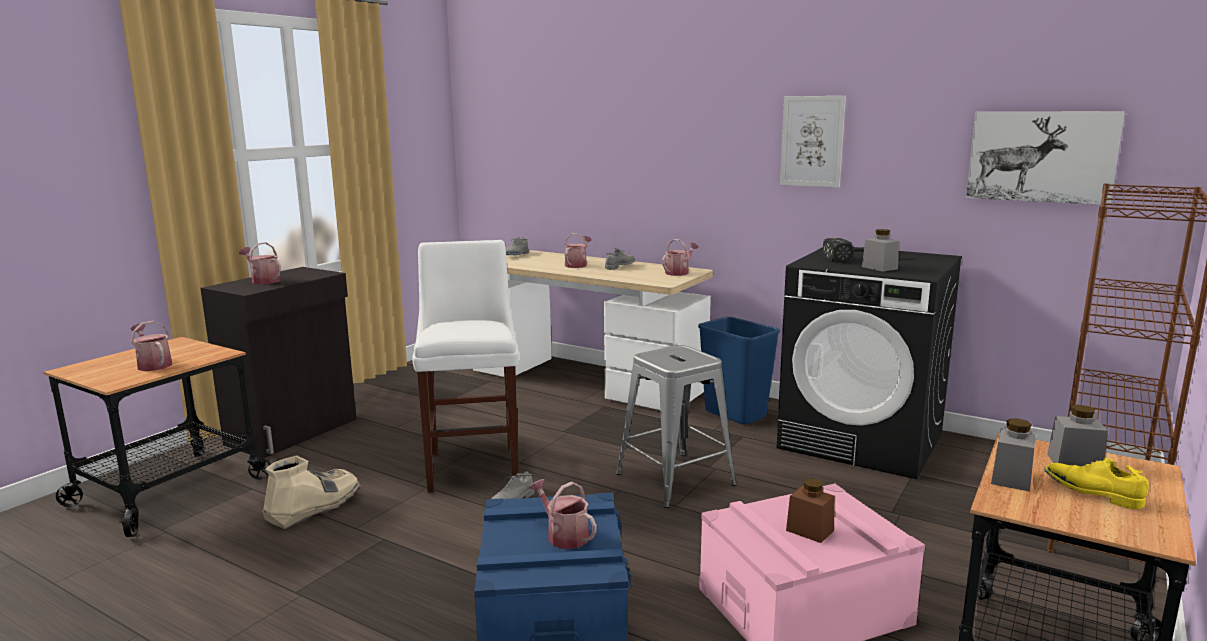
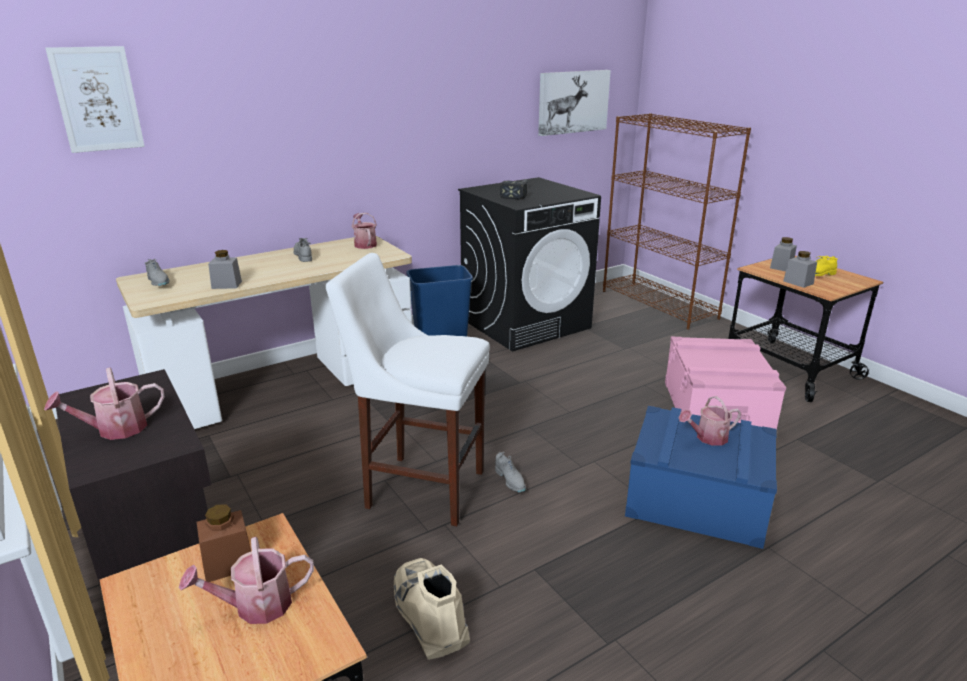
camera: 65 degrees left, 10 degrees up
watering can [564,233,592,268] -> none
grey stool [616,345,736,508] -> none
picture [780,96,846,188] -> picture moved to [45,46,145,153]
brown jar [786,478,835,543] -> brown jar moved to [197,504,251,582]
grey jar [862,229,899,272] -> grey jar moved to [208,250,242,289]

